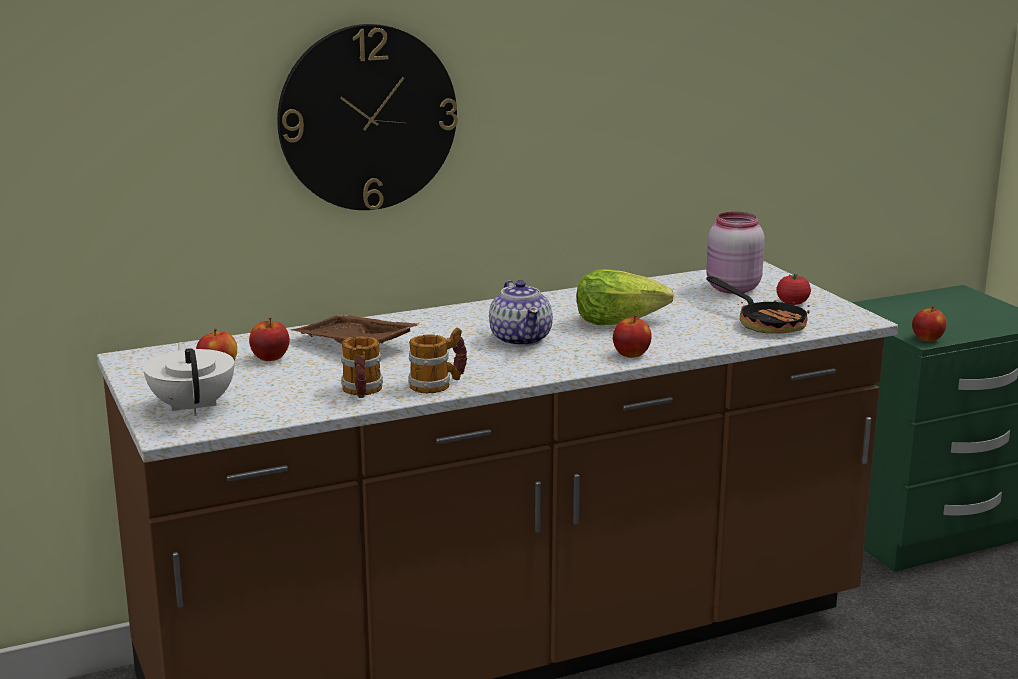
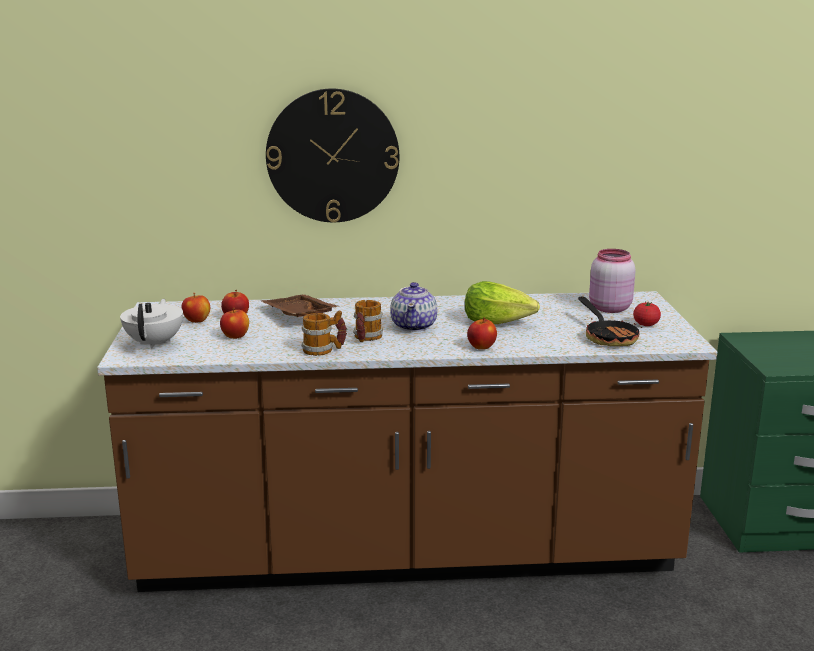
camera: 20 degrees right, 0 degrees up
mug [341,336,383,398] -> mug moved to [353,300,383,342]
apple [912,306,947,342] -> apple moved to [220,308,249,339]

